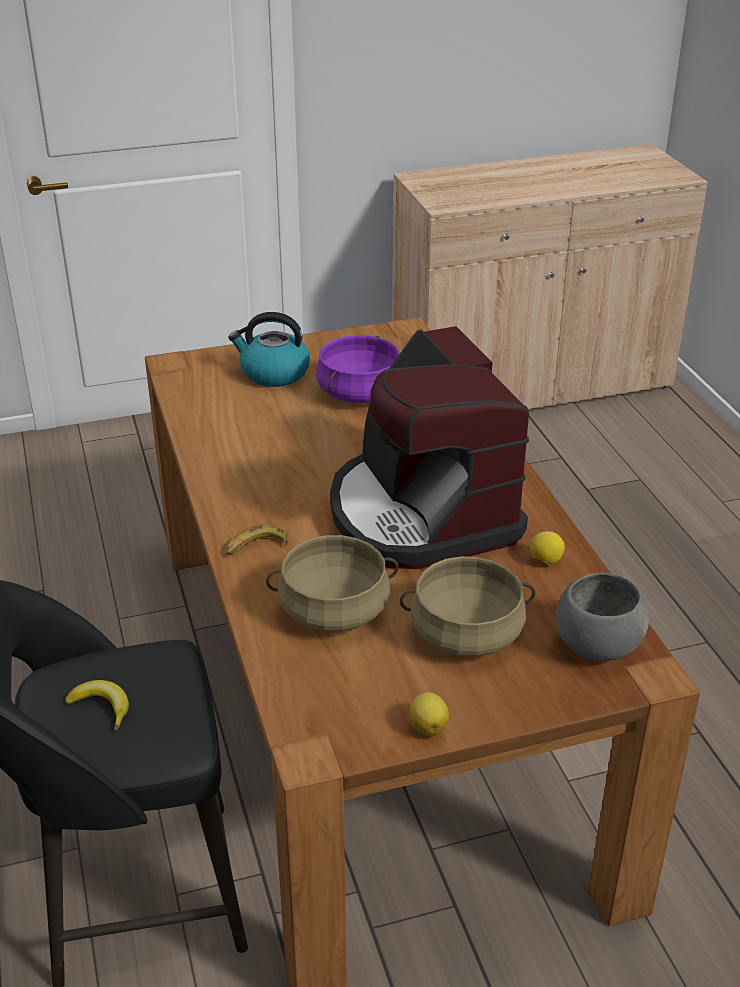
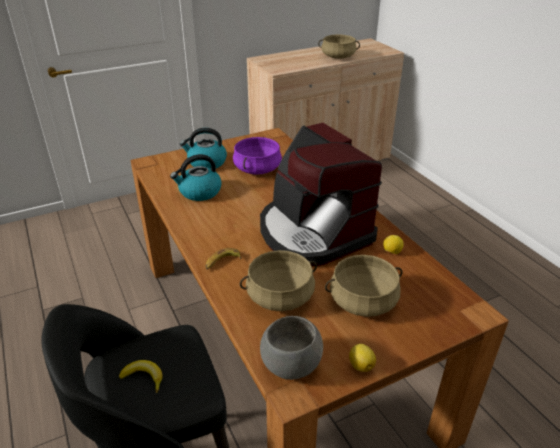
camera: 10 degrees left, 0 degrees up
grey bowl [556,573,649,661] -> grey bowl moved to [260,316,323,380]
none -> kettle [170,154,222,201]
none -> beige cooking pot [318,35,360,59]

